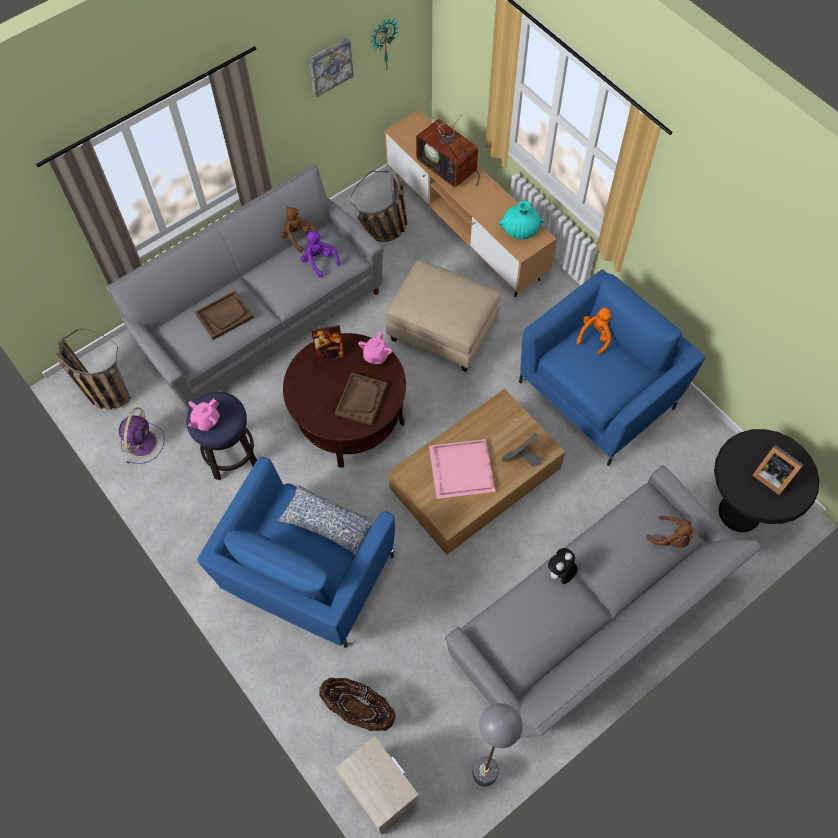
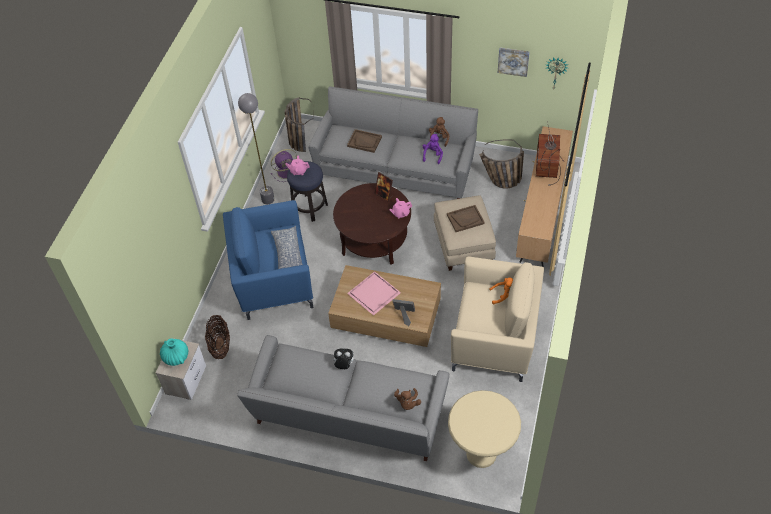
camera: 55 degrees right, 10 degrees down
brown tray [335,373,387,425] -> brown tray moved to [447,205,485,232]
grey floor lamp [473,703,523,787] -> grey floor lamp moved to [238,93,275,204]
turquoise vase [499,201,544,239] -> turquoise vase moved to [160,338,188,366]
blue armchair [519,270,705,466] -> beige armchair [451,256,544,382]
black side table [714,429,819,532] -> beige side table [448,390,521,468]
picture frame [752,445,803,495] -> none

